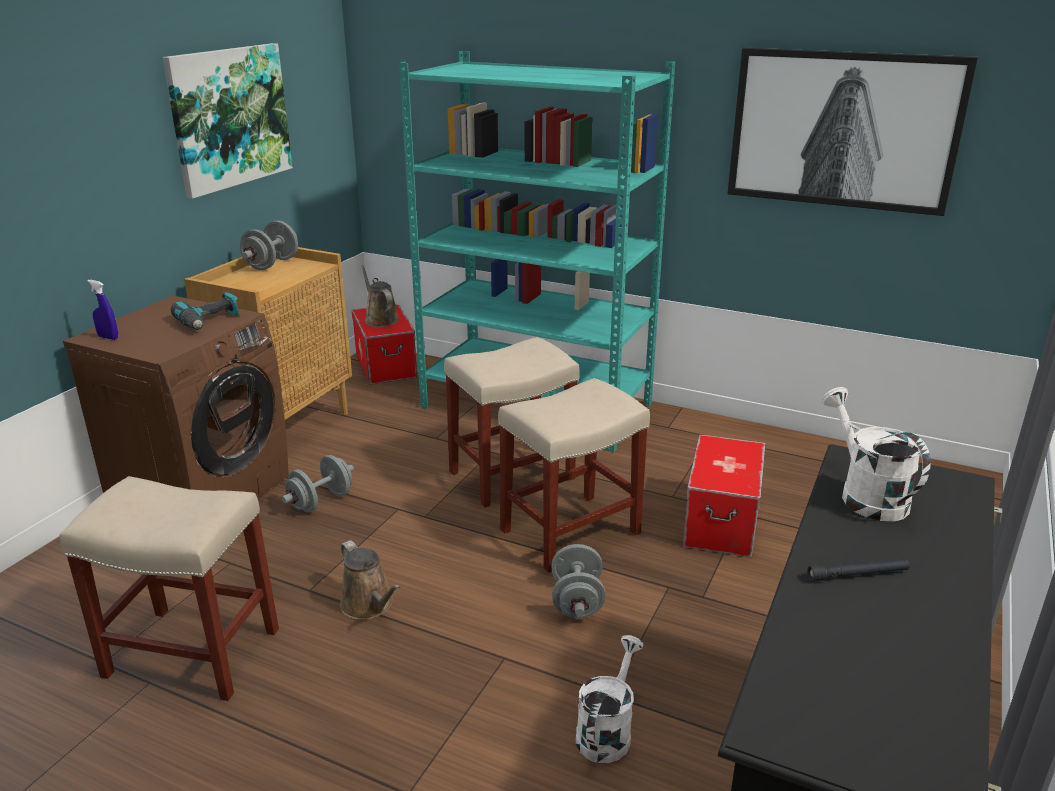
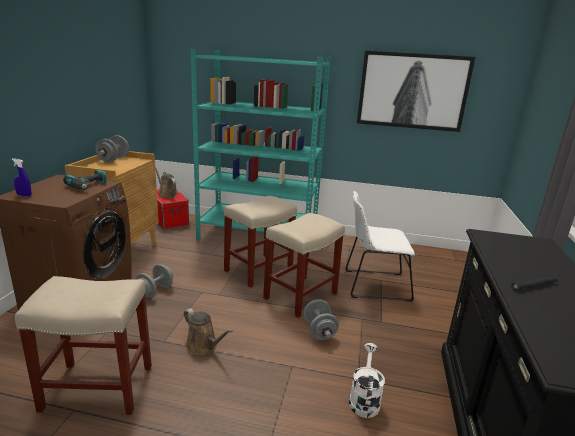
camera: 15 degrees left, 5 degrees down
picture [162,43,293,199] -> none
storage box [683,435,766,557] -> white chair [345,191,415,302]
white watering can [822,387,931,521] -> none

